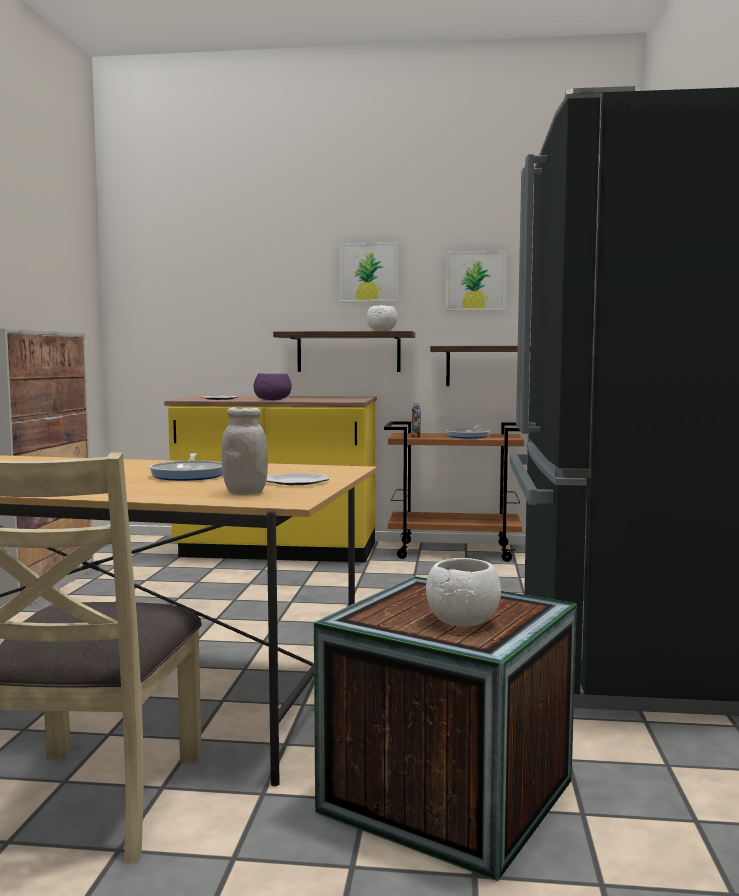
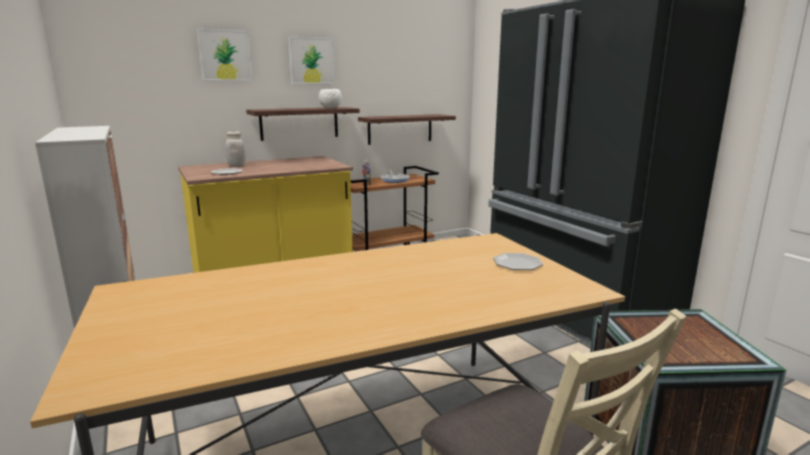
camera: 35 degrees left, 10 degrees up
frying pan [150,453,223,481] -> none
white jar [222,407,268,495] -> white jar moved to [225,132,246,167]
purple bowl [253,373,292,400] -> none
white bowl [426,558,501,626] -> none
picture [446,251,506,311] -> picture moved to [197,29,253,81]

